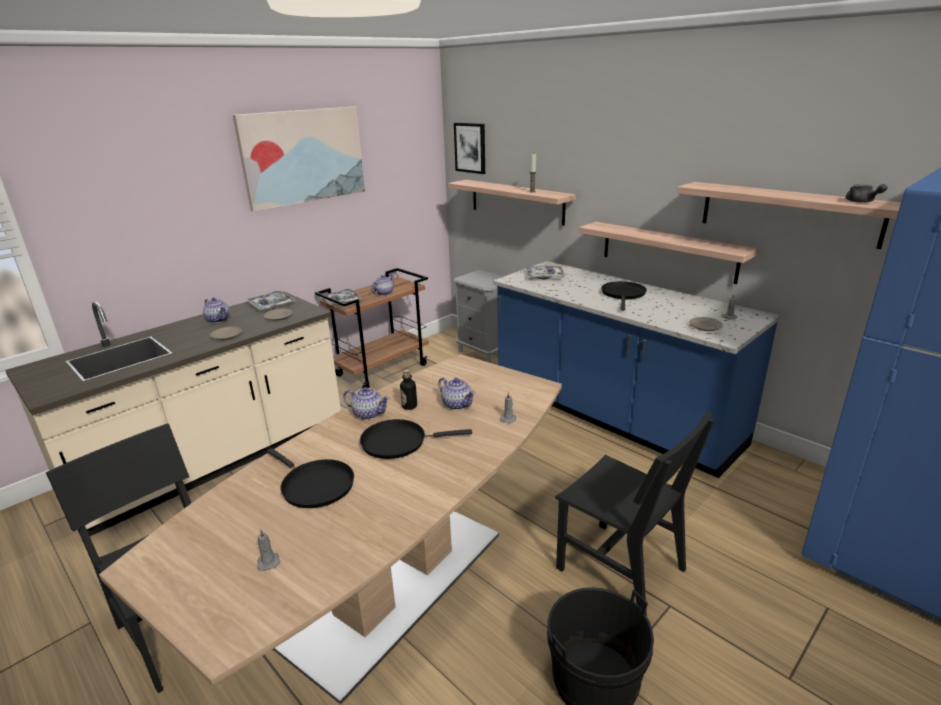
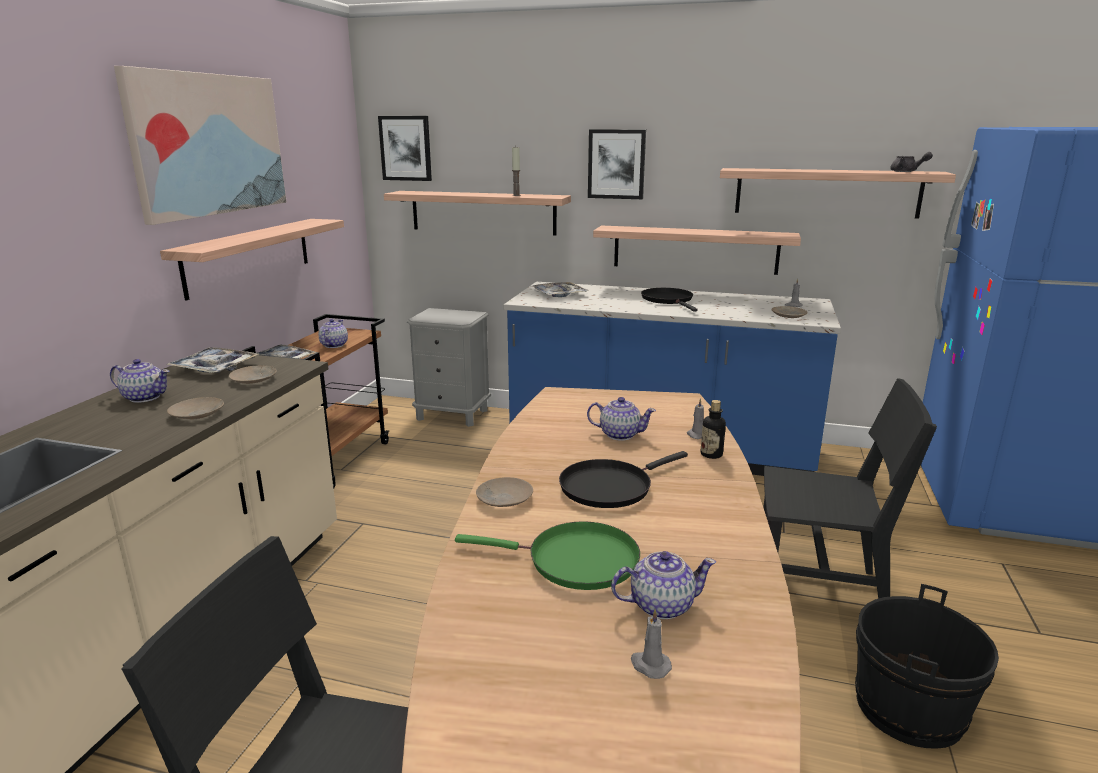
camera: 30 degrees left, 5 degrees down
black frying pan [267,448,354,508] -> green frying pan [455,521,640,590]
teapot [343,387,390,420] -> teapot moved to [611,551,716,619]
bottle [400,369,417,410] -> bottle moved to [701,400,726,459]
none -> shelf [160,219,344,301]
none -> beige plate [476,477,533,507]
none -> picture [588,129,646,199]

